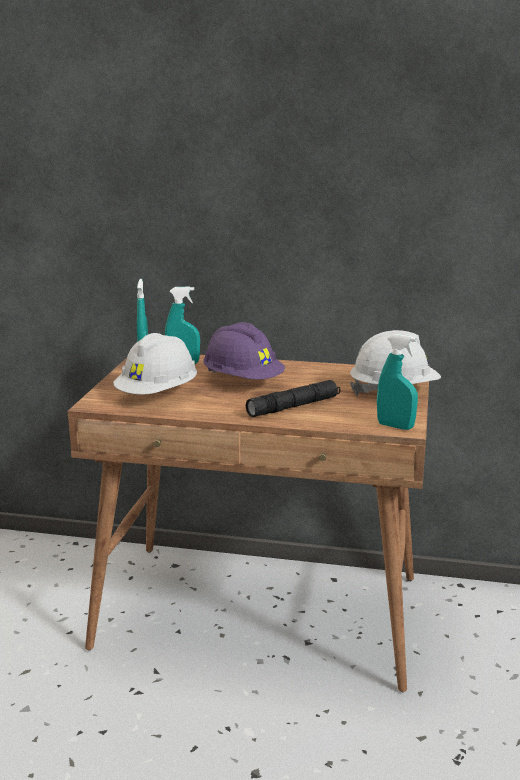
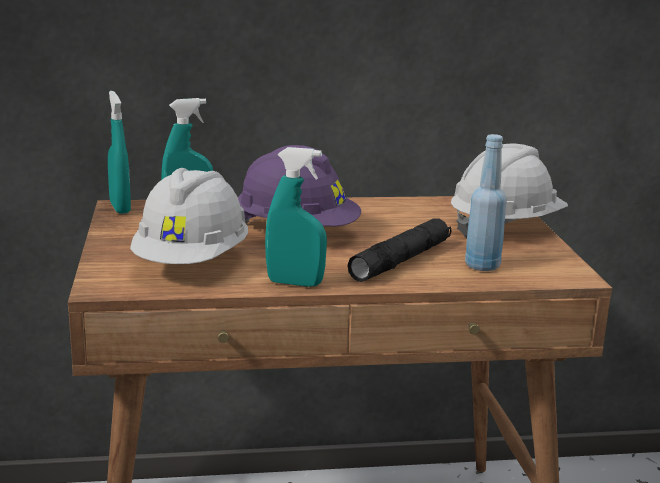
camera: 20 degrees left, 0 degrees up
turquoise spray bottle [377,334,418,430] -> turquoise spray bottle moved to [265,147,327,287]
none -> blue bottle [465,134,507,271]

